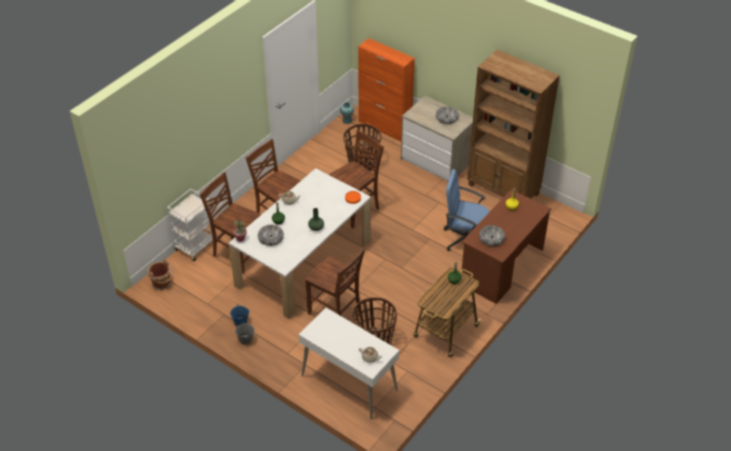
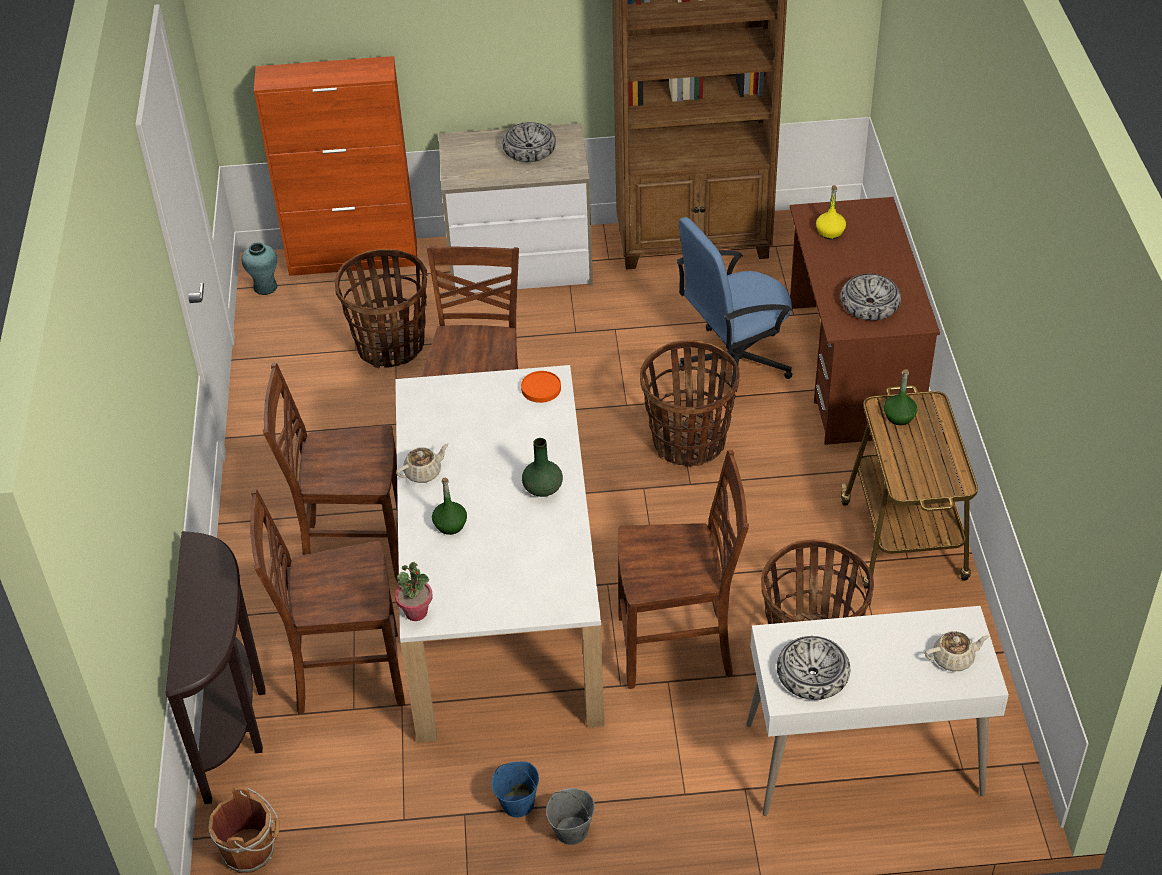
camera: 40 degrees left, 0 degrees up
white cart [167,189,217,261] -> brown console table [166,531,266,804]
bowl [258,225,284,246] -> bowl moved to [777,636,850,700]
none -> basket [640,340,740,466]

